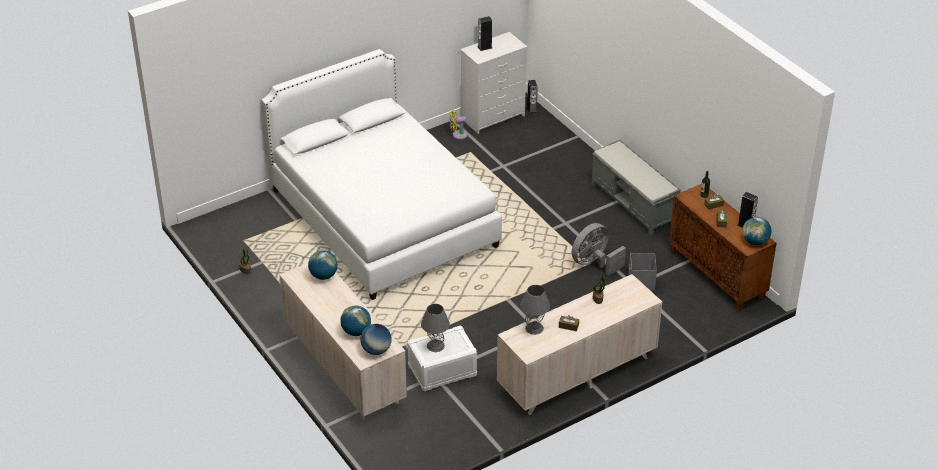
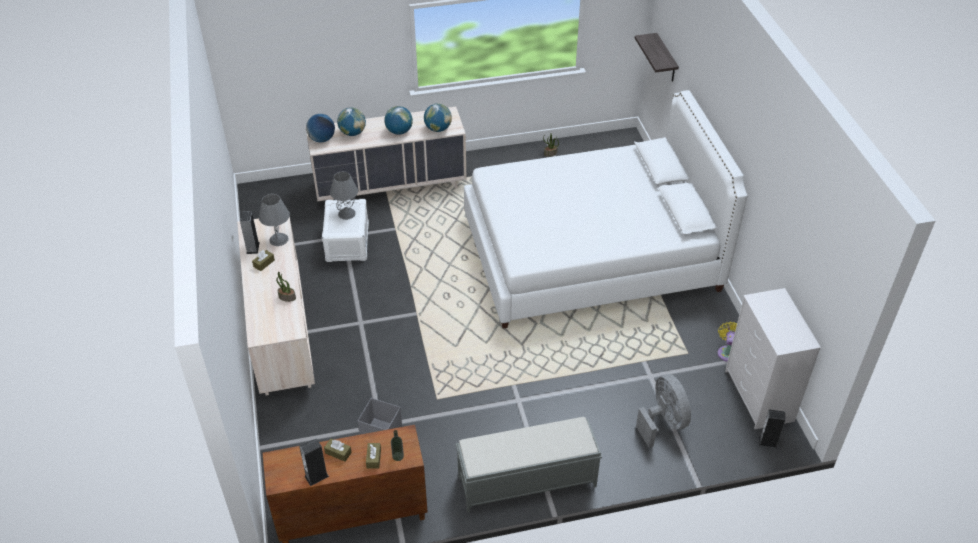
camera: 110 degrees right, 5 degrees up
speaker [477,16,492,51] -> speaker moved to [240,211,260,254]
grey fan [572,223,626,276] -> grey fan moved to [636,374,691,448]
globe [742,217,771,245] -> globe moved to [384,106,413,135]
none -> shelf [635,33,679,81]

